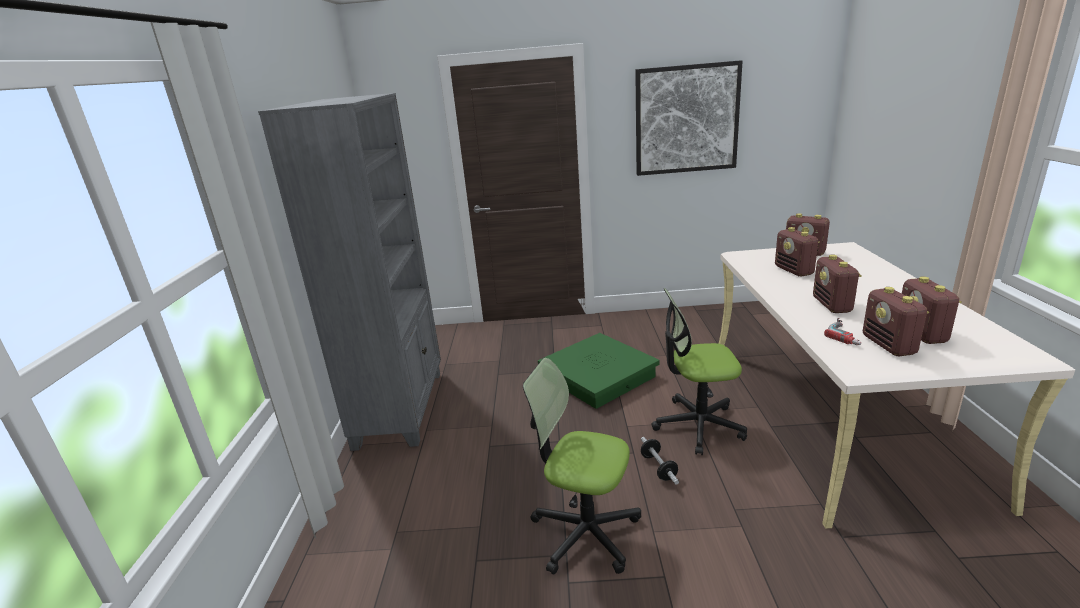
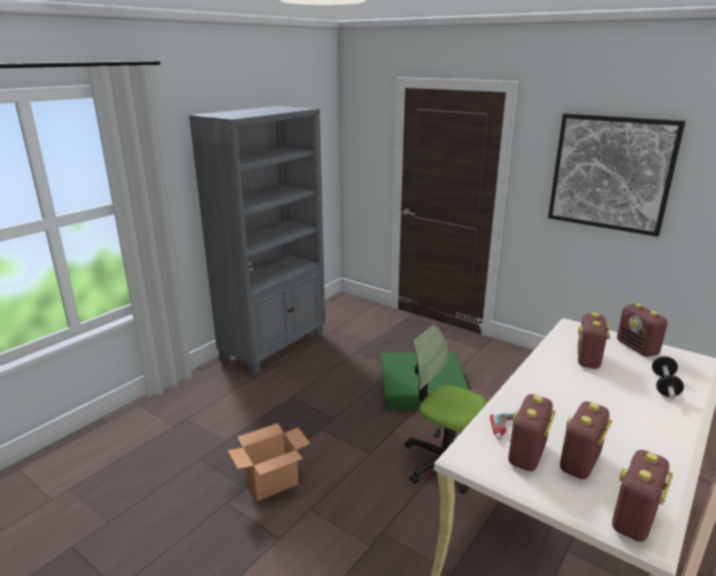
camera: 35 degrees right, 0 degrees up
office chair [523,358,641,575] -> cardboard box [227,423,311,501]
dumbbell [641,437,679,485] -> dumbbell moved to [652,356,684,399]
radio [813,254,862,313] -> radio moved to [612,450,673,542]

